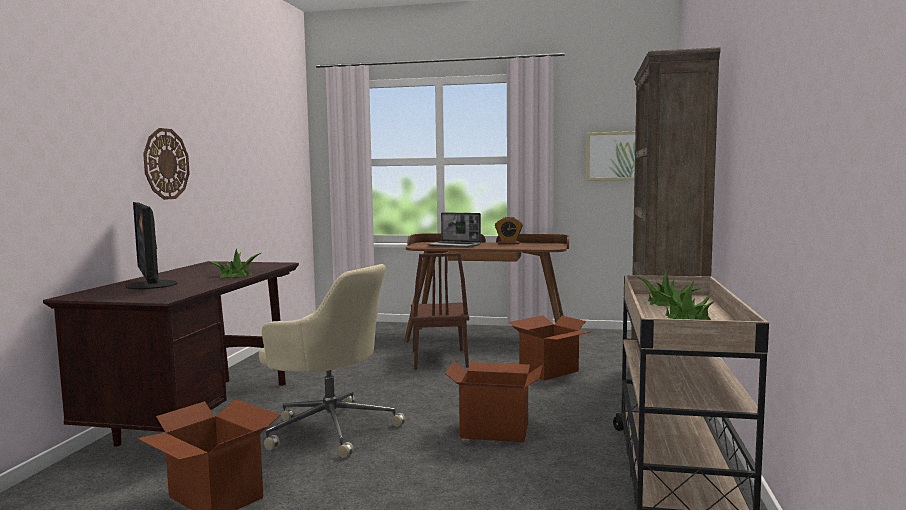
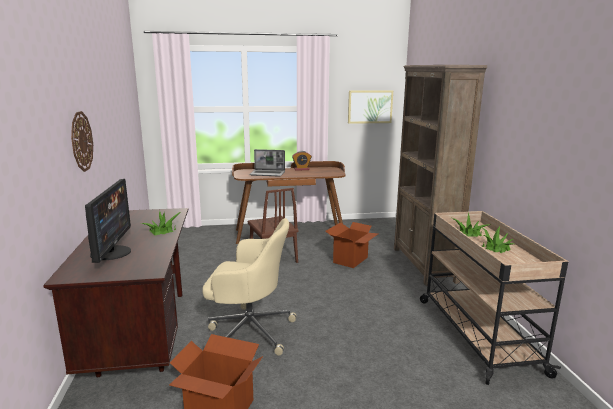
camera: 20 degrees left, 10 degrees up
monitor [126,202,178,289] -> monitor turned 135 degrees counterclockwise [85,179,131,263]
cardboard box [445,361,542,443] -> none

